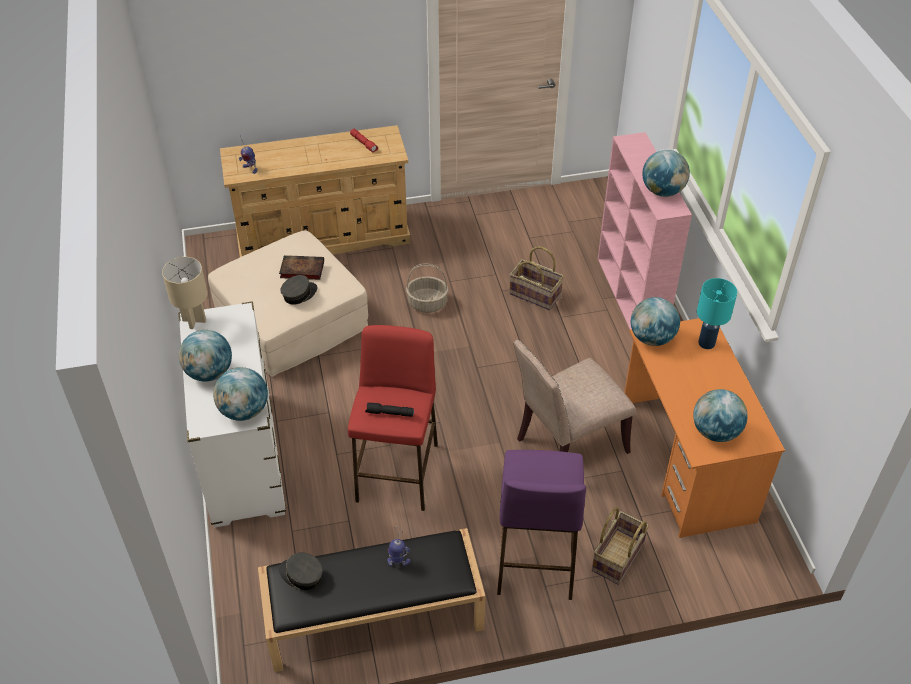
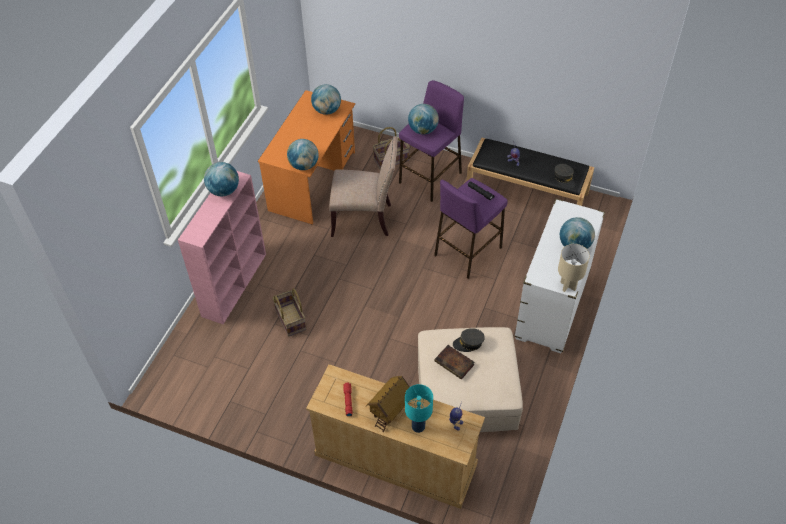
camera: 145 degrees left, 5 degrees up
globe [213,367,268,421] -> globe moved to [408,104,439,135]
red stool [348,325,438,511] -> purple stool [434,178,508,279]
basket [406,263,448,313] -> none
turquoise table lamp [697,278,737,349] -> turquoise table lamp moved to [405,384,433,433]
none -> toy house [365,376,410,432]

